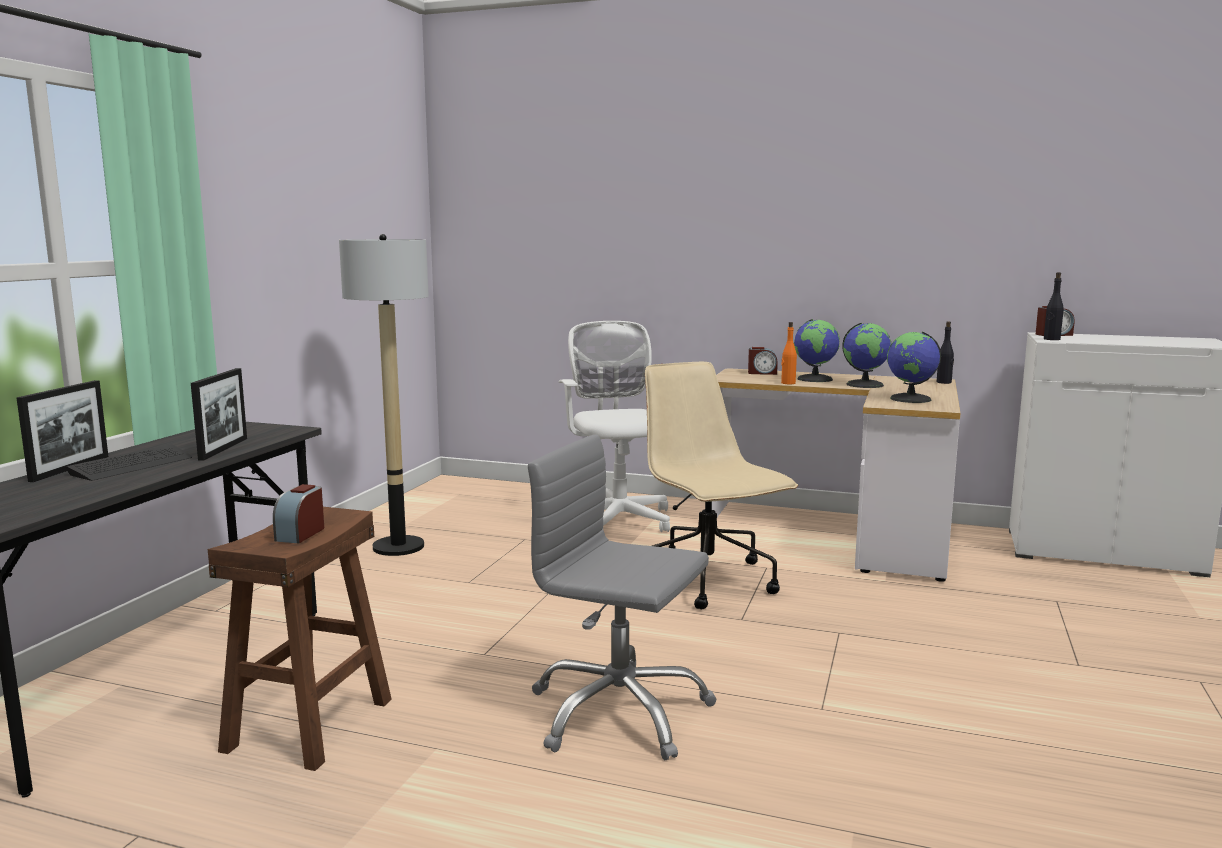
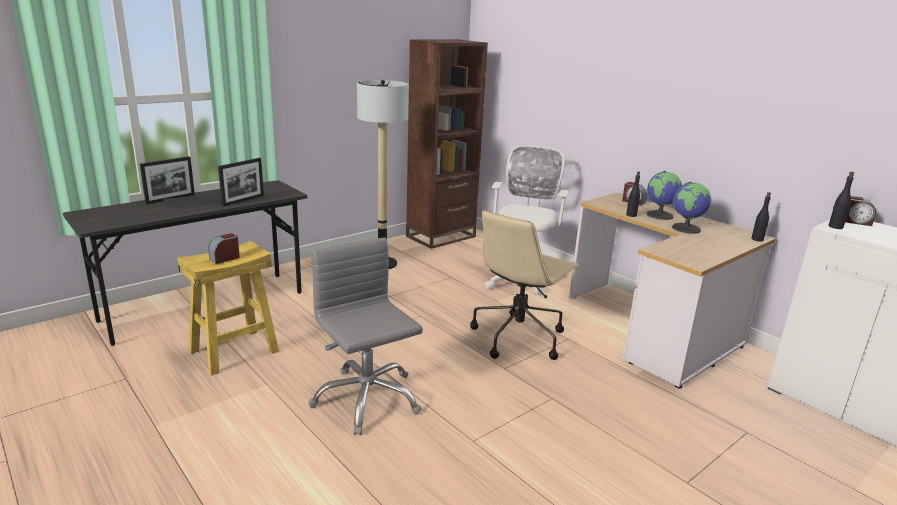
camera: 30 degrees right, 10 degrees up
brown stool [208,507,392,771] -> yellow stool [177,241,279,376]
beige office chair [645,362,798,609] -> beige office chair turned 150 degrees counterclockwise [470,210,579,360]
orange bottle [781,322,797,384] -> black bottle [626,171,640,217]
globe [887,332,941,403] -> none
none -> brown bookcase [406,40,488,249]

